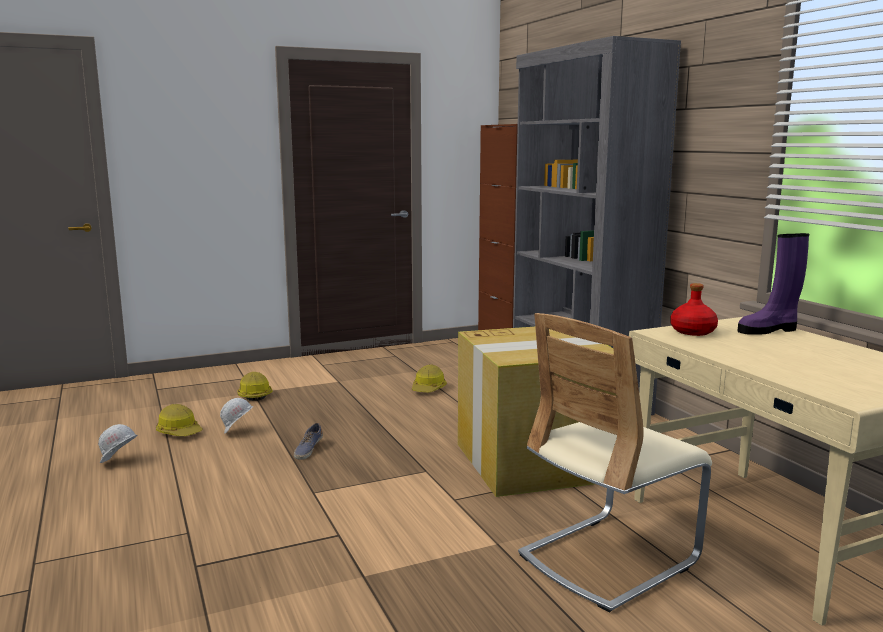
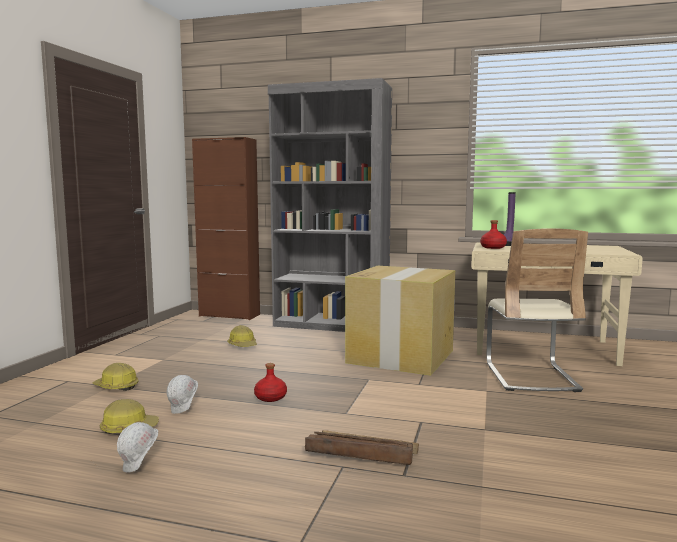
camera: 50 degrees left, 5 degrees down
shoe [294,423,323,460] -> red bottle [254,363,287,402]
none -> crate [305,430,419,465]

